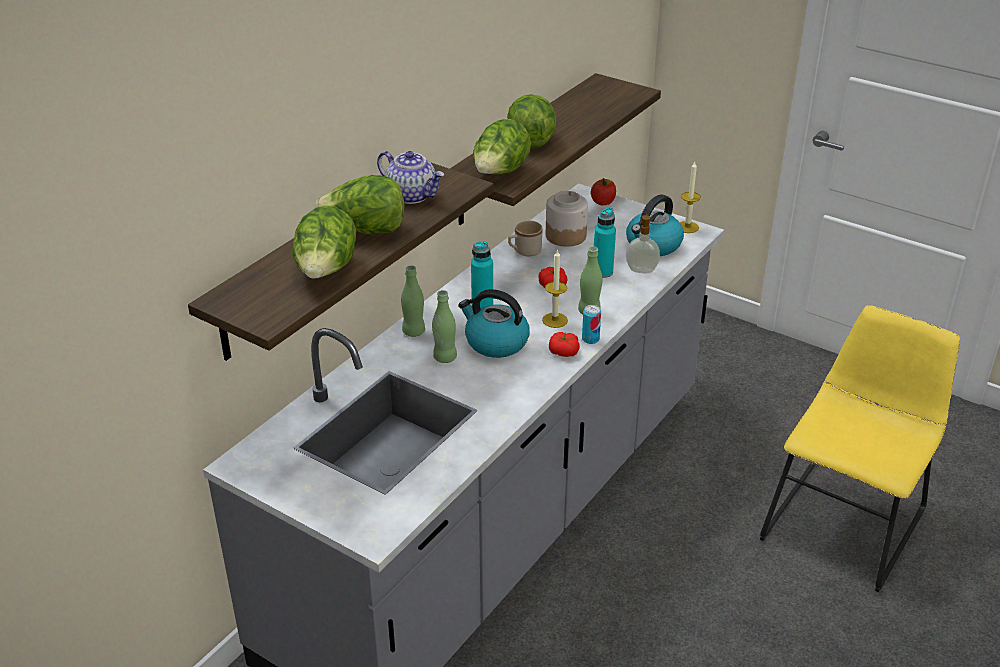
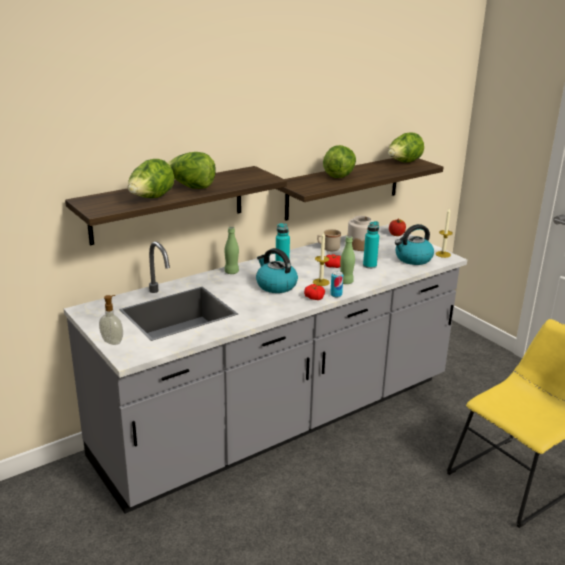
camera: 20 degrees right, 10 degrees down
teapot [377,151,444,204] -> none
green bottle [432,290,457,363] -> none
lettuce [473,119,531,175] -> lettuce moved to [388,132,424,162]
soap dispenser [626,214,660,273] -> soap dispenser moved to [99,295,123,345]

